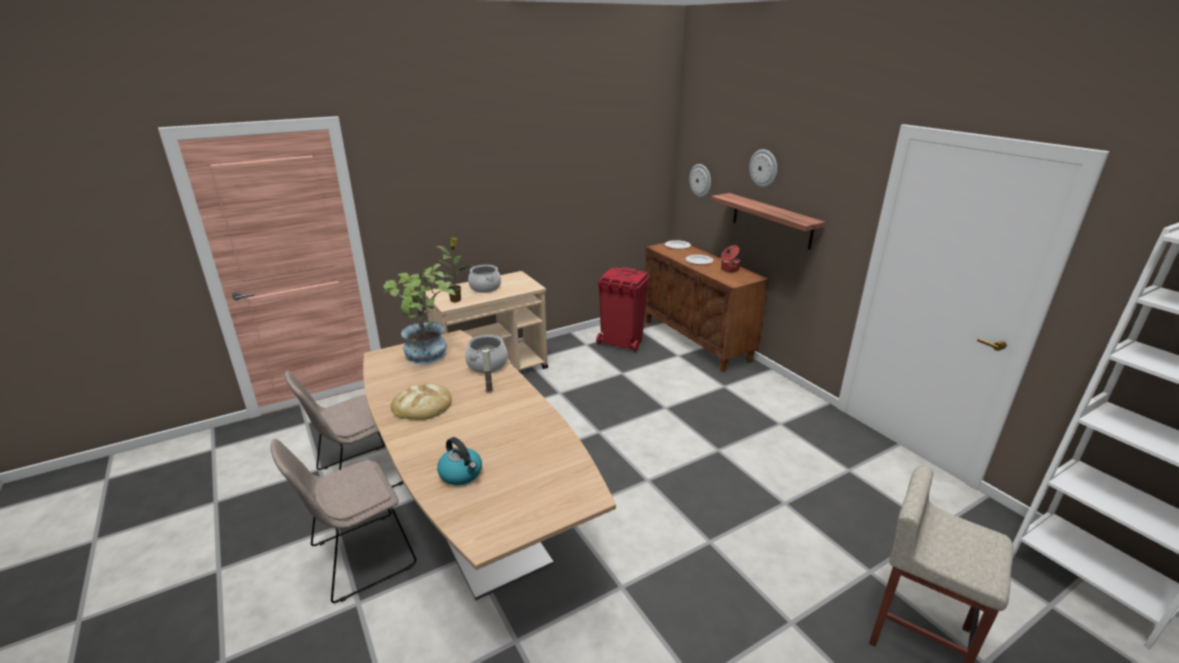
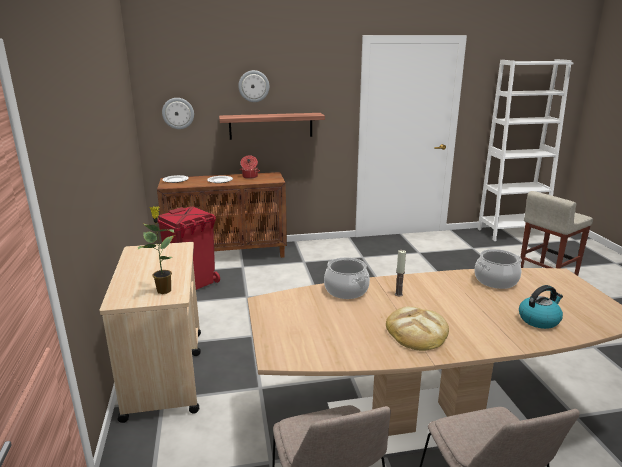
camera: 70 degrees left, 5 degrees down
potted plant [383,264,455,365] -> none
cooking pot [468,265,501,293] -> cooking pot moved to [474,249,522,289]

